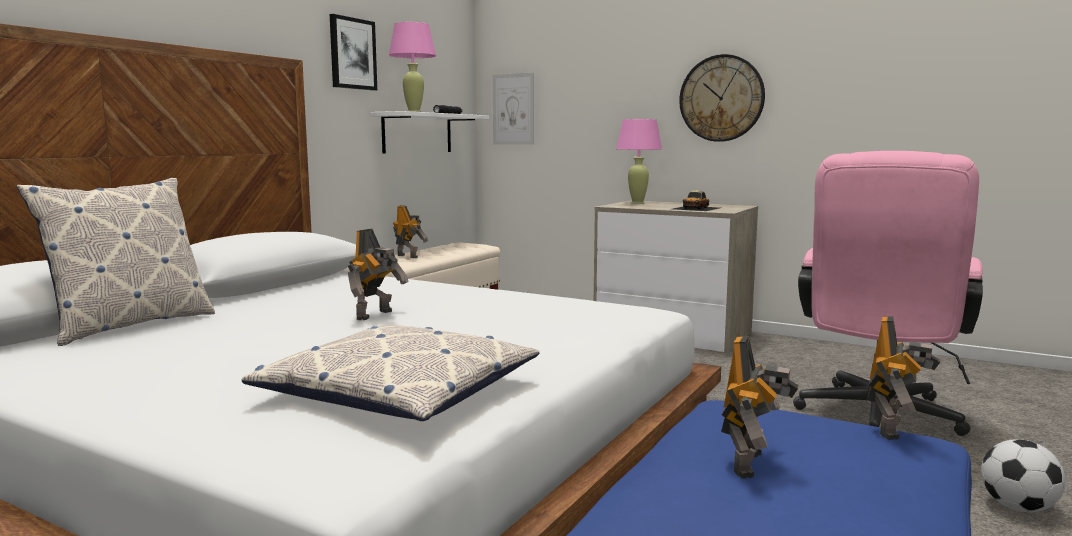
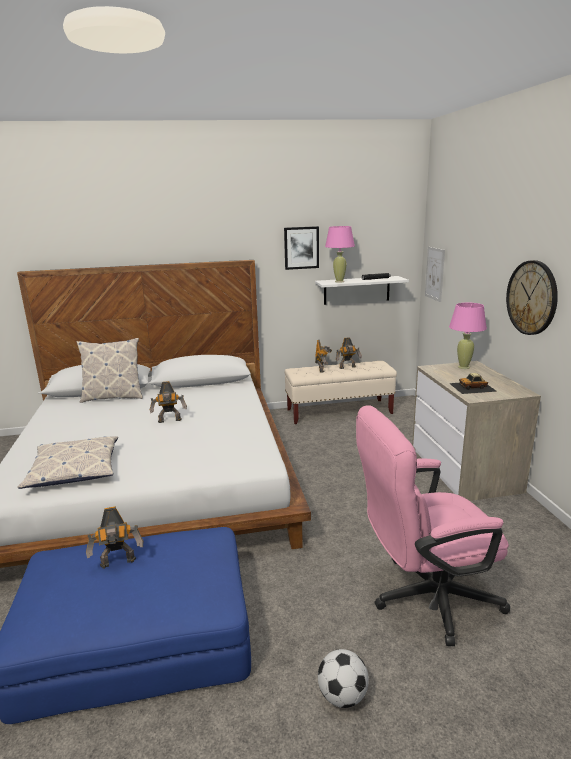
camera: 50 degrees right, 10 degrees up
toy robot [867,316,940,440] -> toy robot moved to [336,337,362,369]

